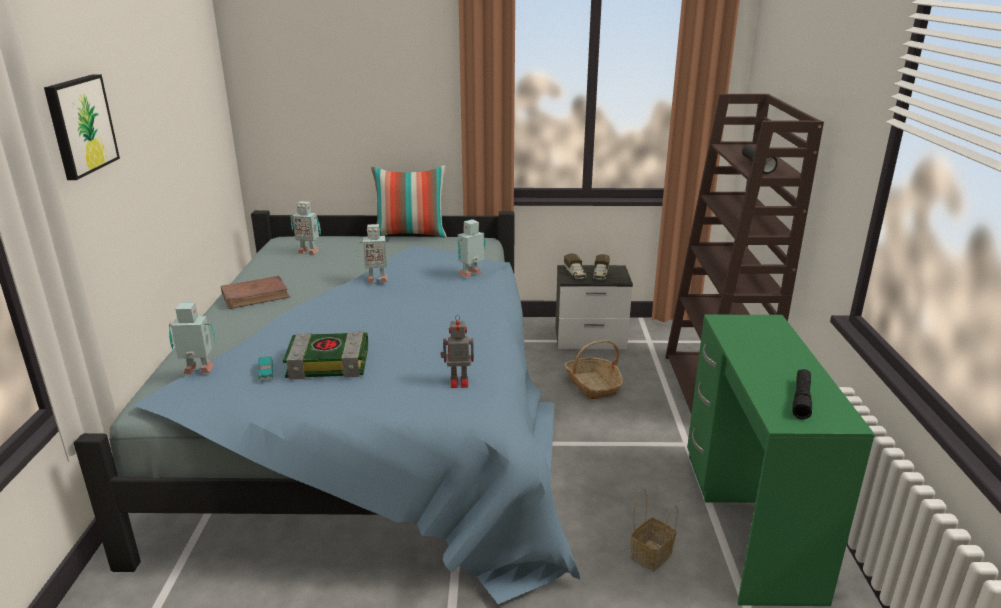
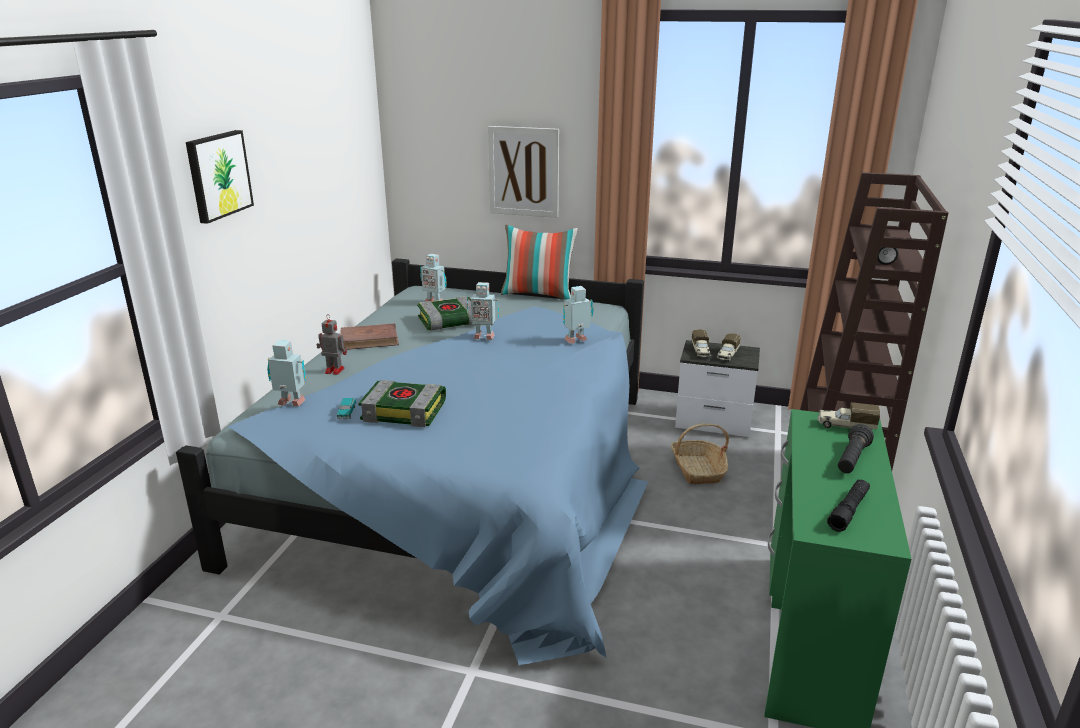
camera: 15 degrees right, 0 degrees up
toy robot [440,315,474,388] -> toy robot moved to [316,316,347,375]
basket [630,488,678,572] -> none
none -> book [417,296,472,331]
none -> picture [488,126,559,218]
none -> toy truck [817,403,880,430]
none -> black flashlight [838,424,874,473]

